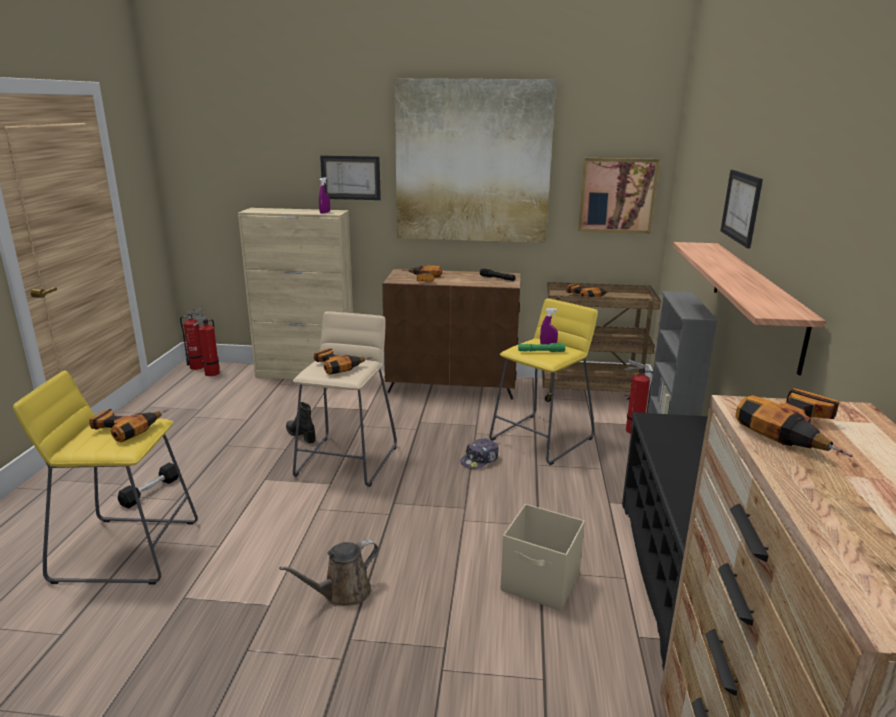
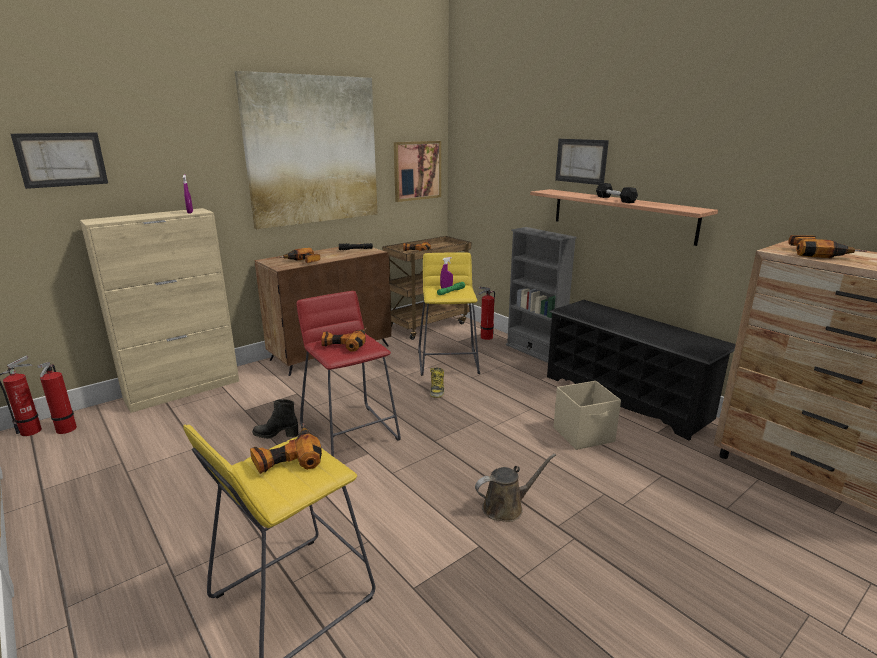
camera: 45 degrees left, 0 degrees up
black dumbbell [117,463,178,508] -> black dumbbell moved to [596,183,638,203]
brown watering can [279,539,378,606] -> brown watering can turned 120 degrees counterclockwise [475,454,556,522]
beige stool [293,311,397,487] -> red stool [296,291,401,457]
picture [320,155,381,200] -> picture moved to [11,132,108,189]
cap [460,438,499,469] -> boot [430,368,444,398]

